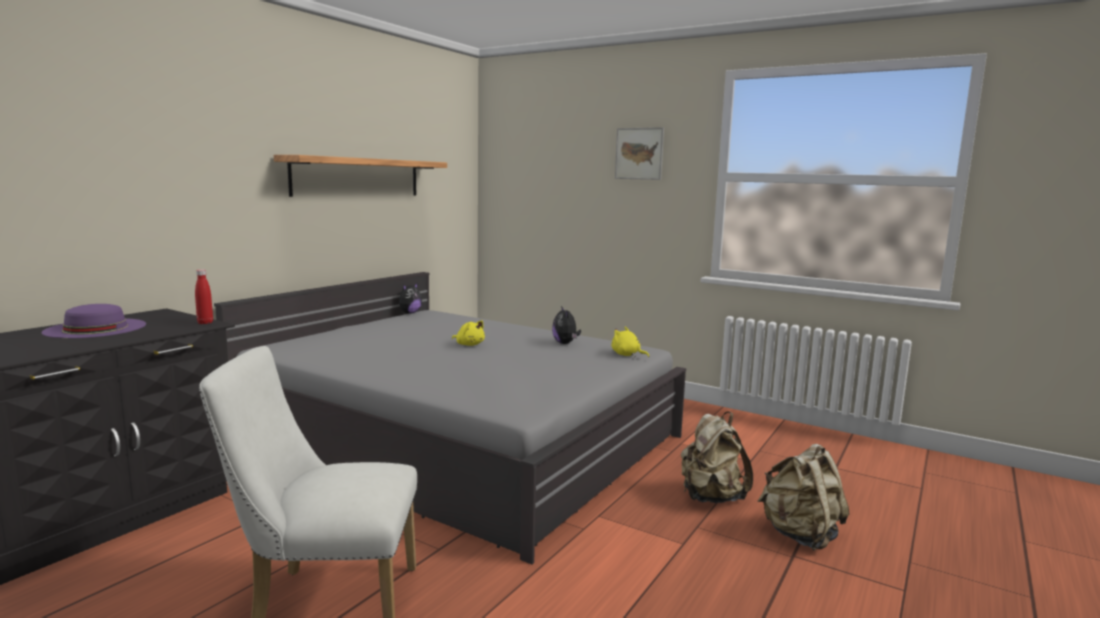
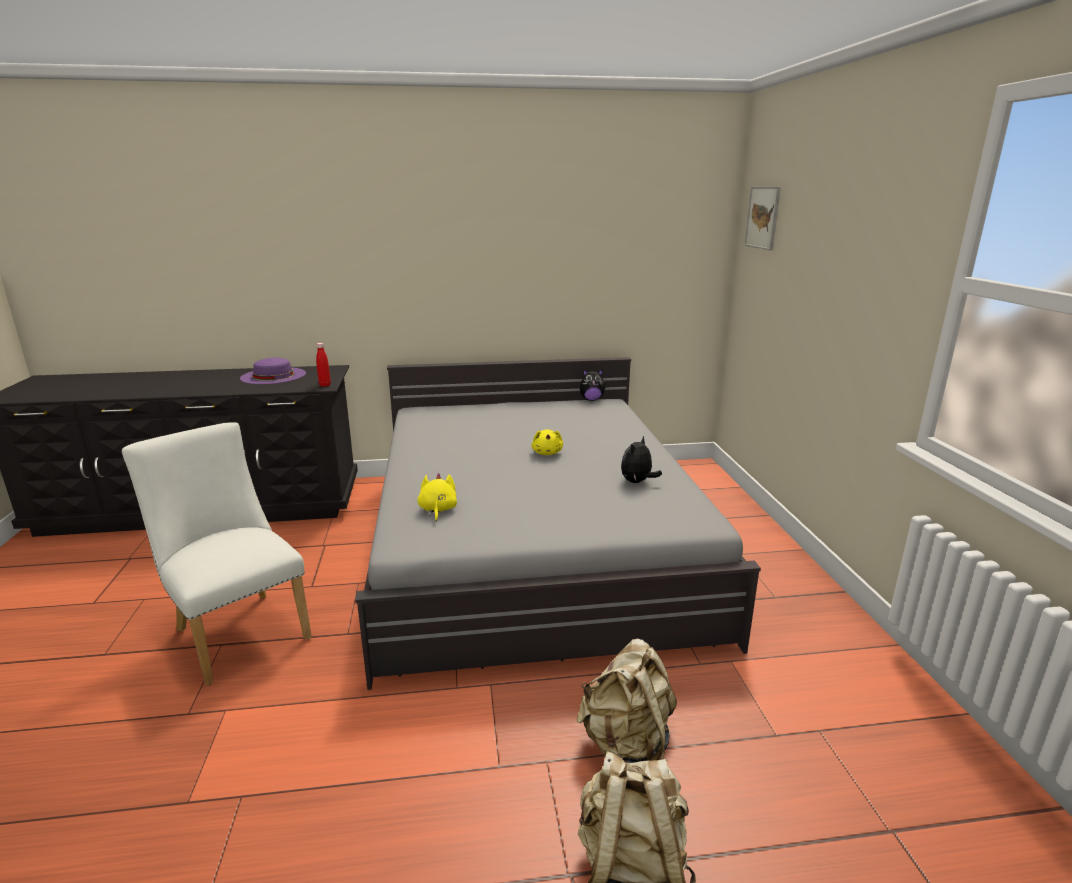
camera: 50 degrees right, 10 degrees up
shelf [274,155,447,197] -> none
yellow plush toy [611,327,649,357] -> yellow plush toy moved to [417,473,457,522]
picture [615,127,664,180] -> picture moved to [745,187,781,251]

